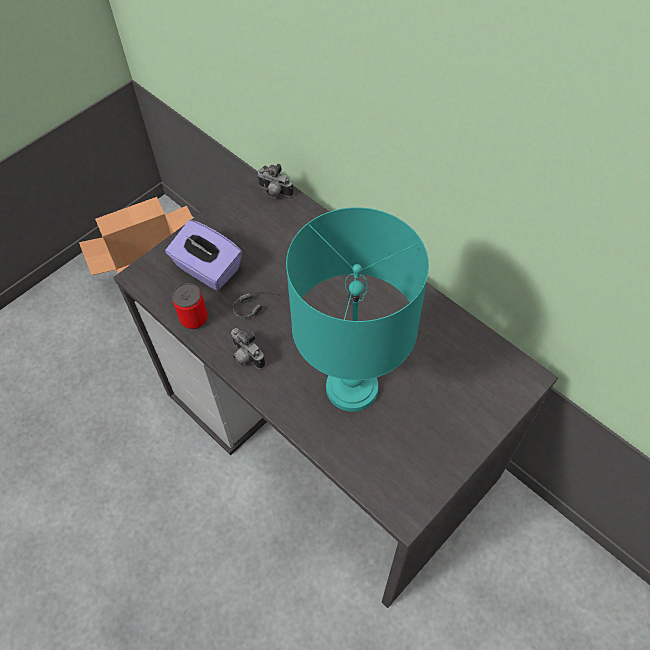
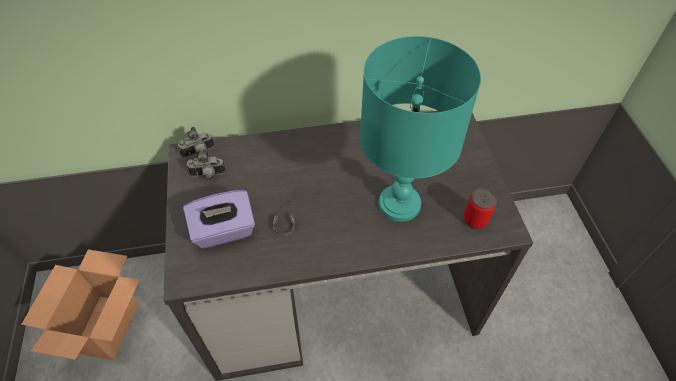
camera: 55 degrees left, 5 degrees down
can [172,283,208,329] -> can moved to [464,188,497,229]
camera [231,328,265,369] -> camera moved to [187,149,226,180]

